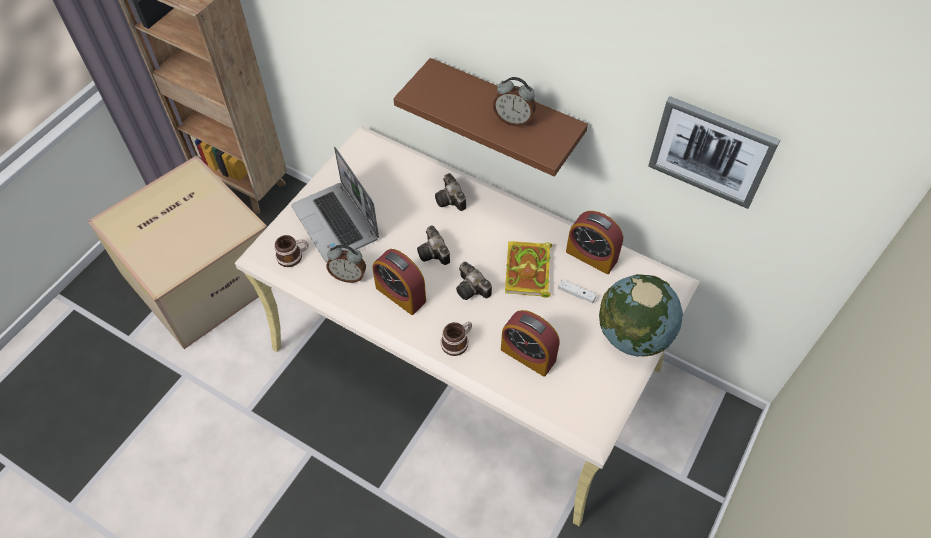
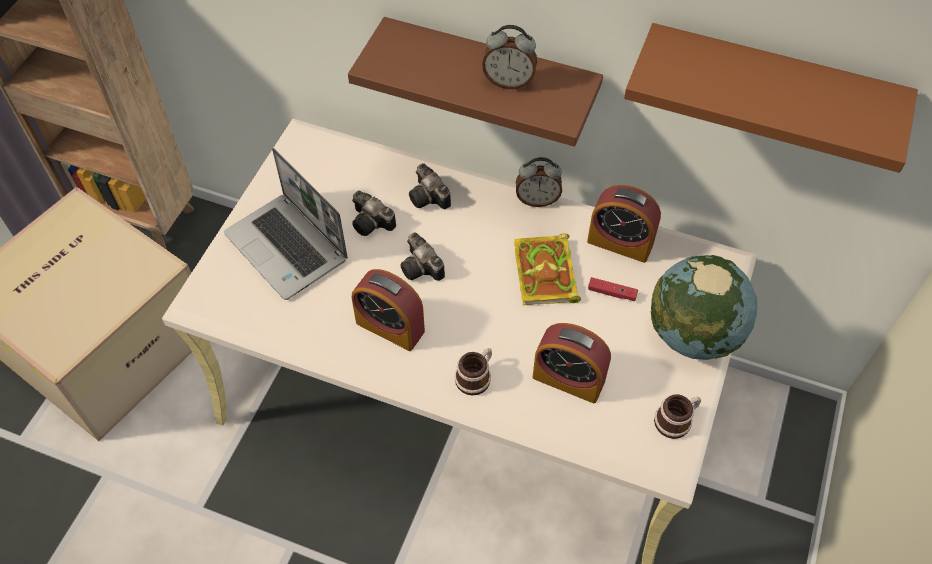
camera: 10 degrees left, 0 degrees up
mug [274,235,309,267] -> mug moved to [654,394,701,439]
alarm clock [326,245,366,283] -> alarm clock moved to [516,157,562,207]
camera [456,261,492,300] -> camera moved to [352,190,396,236]
white game controller [558,280,597,303] -> red game controller [588,277,638,301]
picture [648,96,780,209] -> brown shelf [624,23,918,173]

